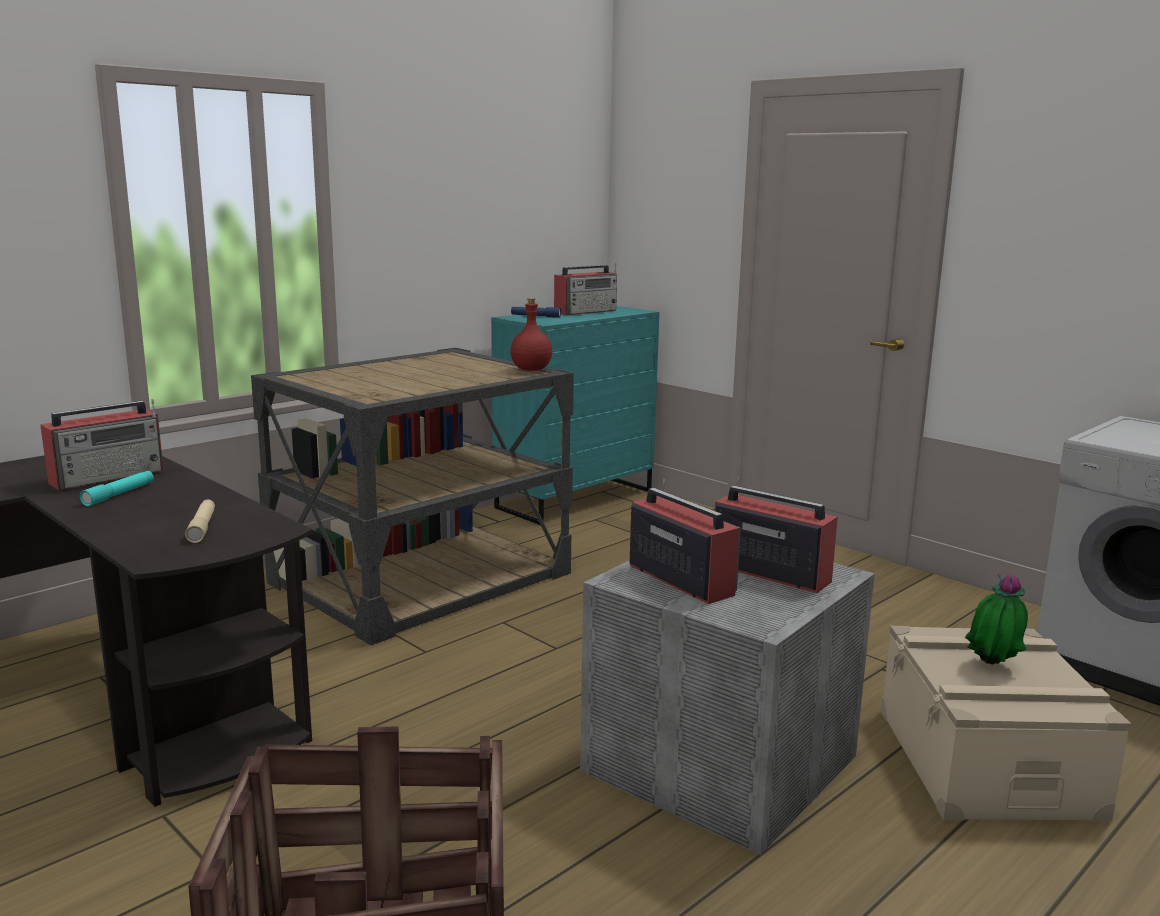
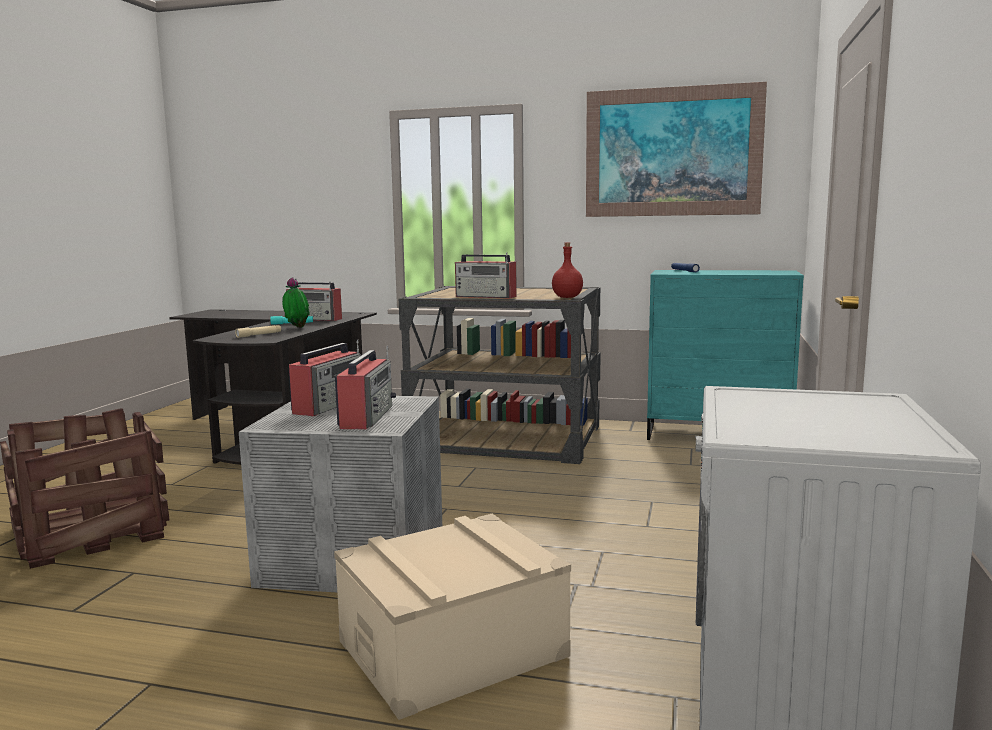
camera: 60 degrees right, 5 degrees down
radio [554,263,617,315] -> radio moved to [455,253,517,298]
potted plant [965,574,1028,664] -> potted plant moved to [282,277,310,328]
none -> picture [586,82,767,217]

